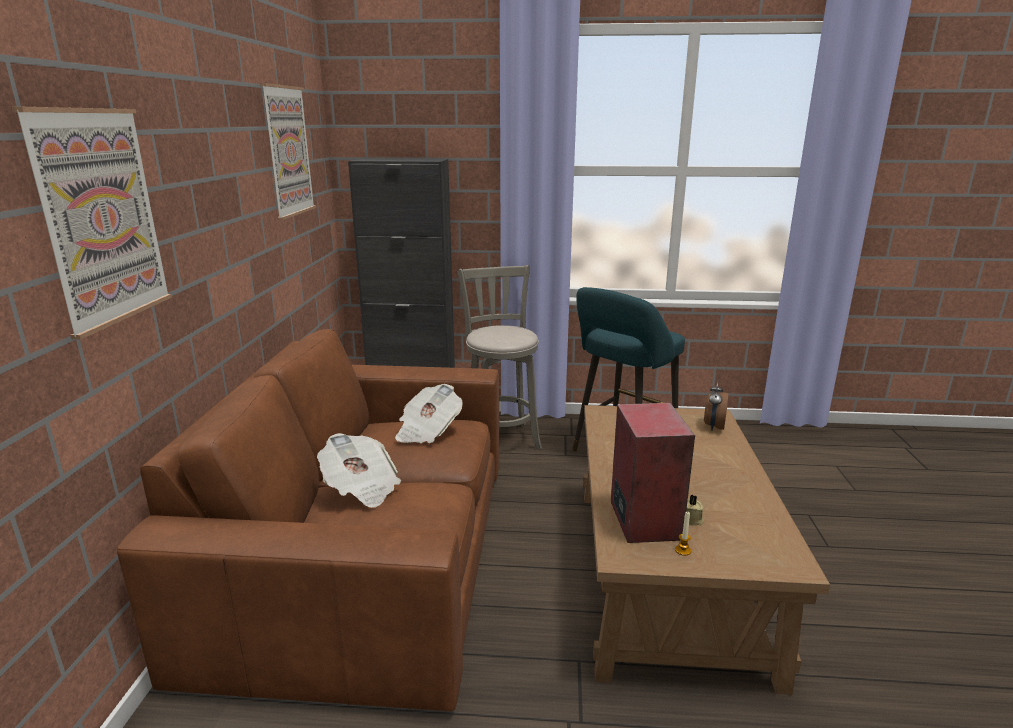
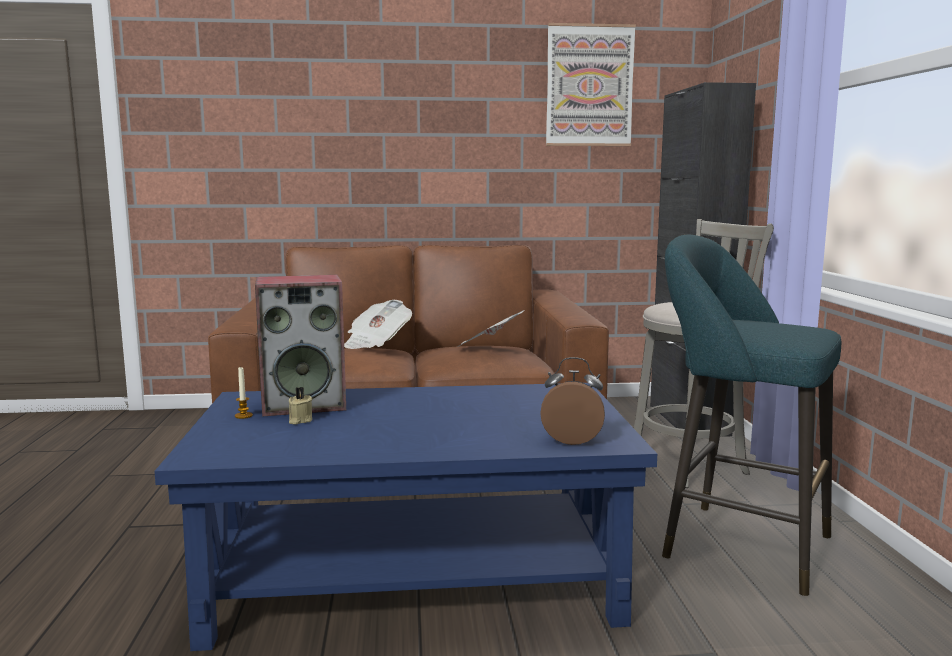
camera: 80 degrees right, 10 degrees down
picture [12,107,172,339] -> none
brown coffee table [583,405,830,695] -> blue coffee table [154,383,657,651]

